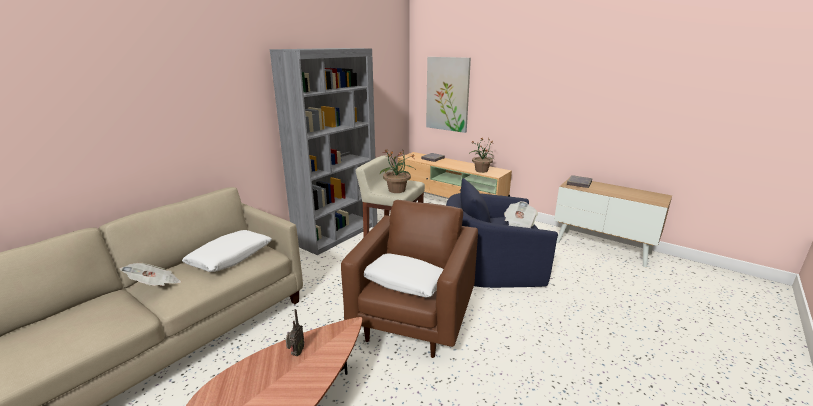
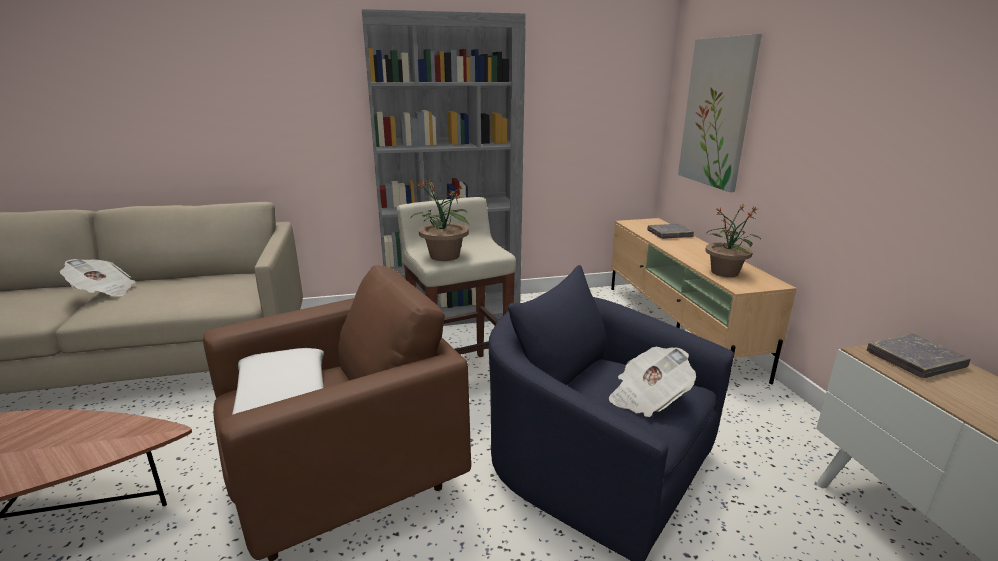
camera: 40 degrees right, 0 degrees up
white pillow [182,230,272,272] -> none
radio [286,309,304,356] -> none

